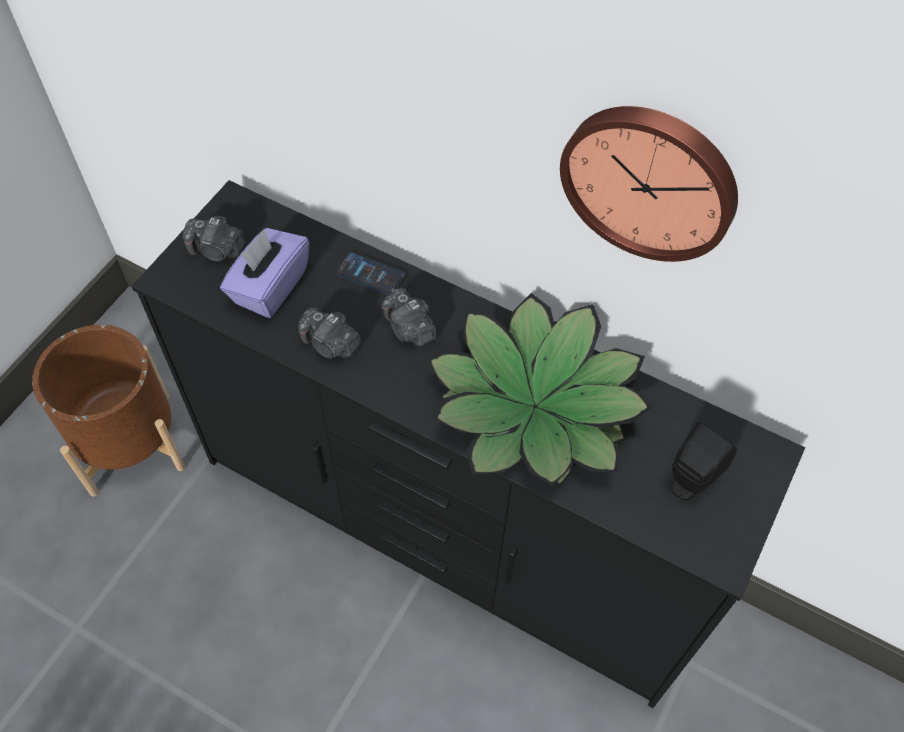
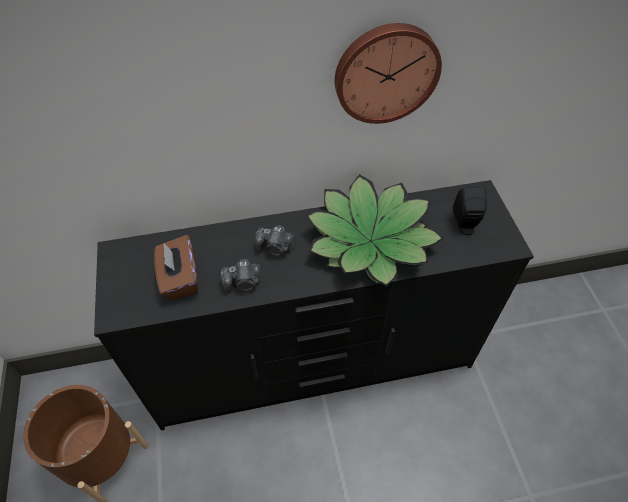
camera: 40 degrees left, 5 degrees down
camera [183,215,245,262] -> none
purple tissue box [220,228,309,318] -> brown tissue box [154,235,198,300]
phone [336,251,406,295] -> none

